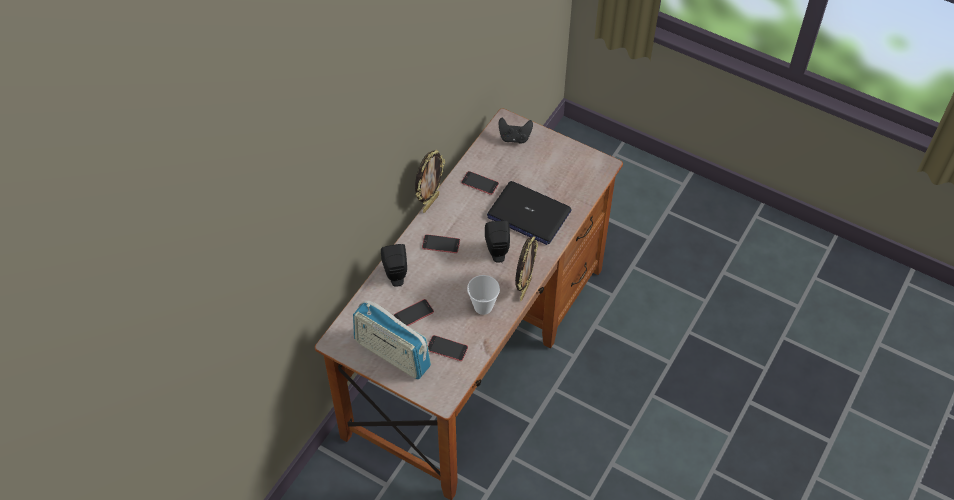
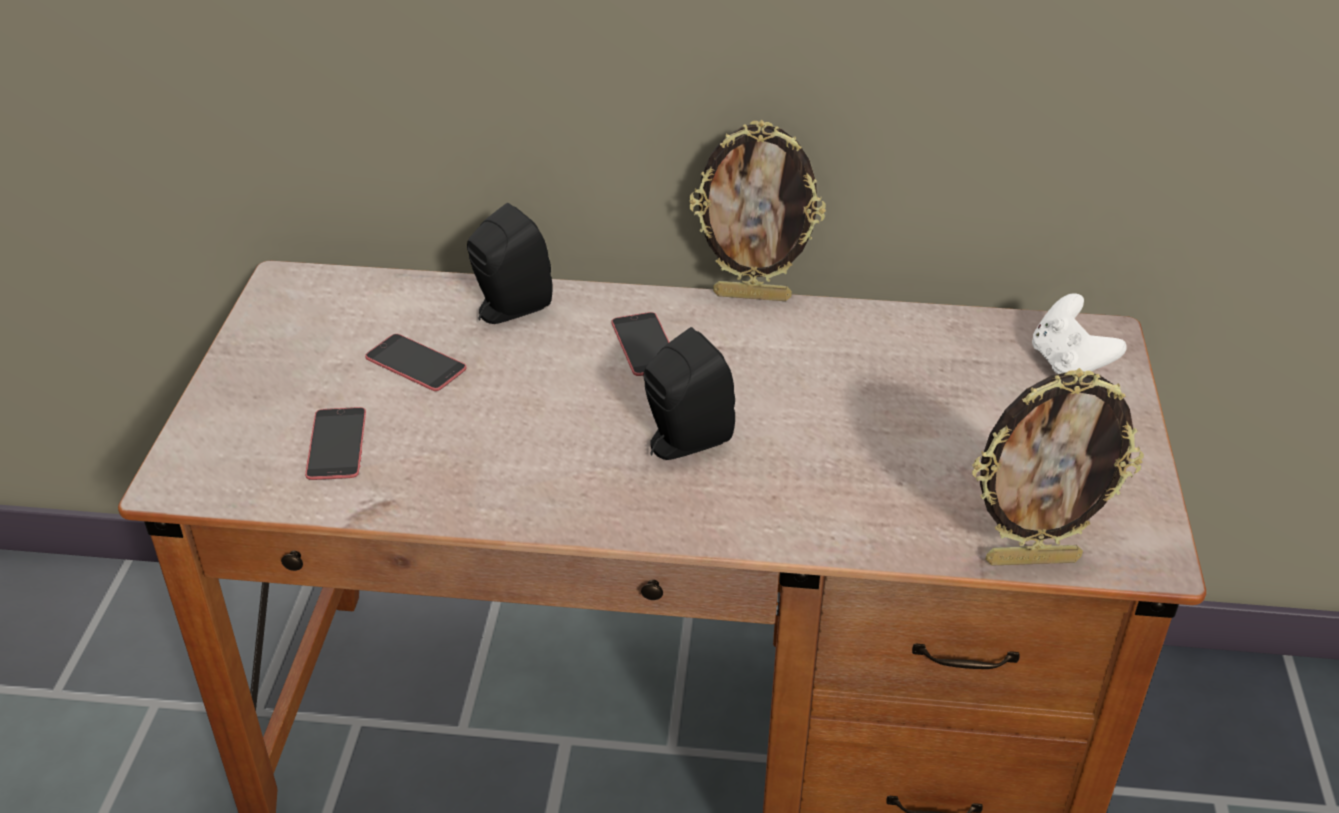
camera: 65 degrees right, 15 degrees down
radio [353,301,431,380] -> none
phone [461,171,499,195] -> none
cup [467,275,500,315] -> none
laptop [487,181,572,245] -> none
black game controller [498,118,533,144] -> white game controller [1032,293,1127,374]
picture frame [515,236,538,301] -> picture frame moved to [972,368,1144,566]

